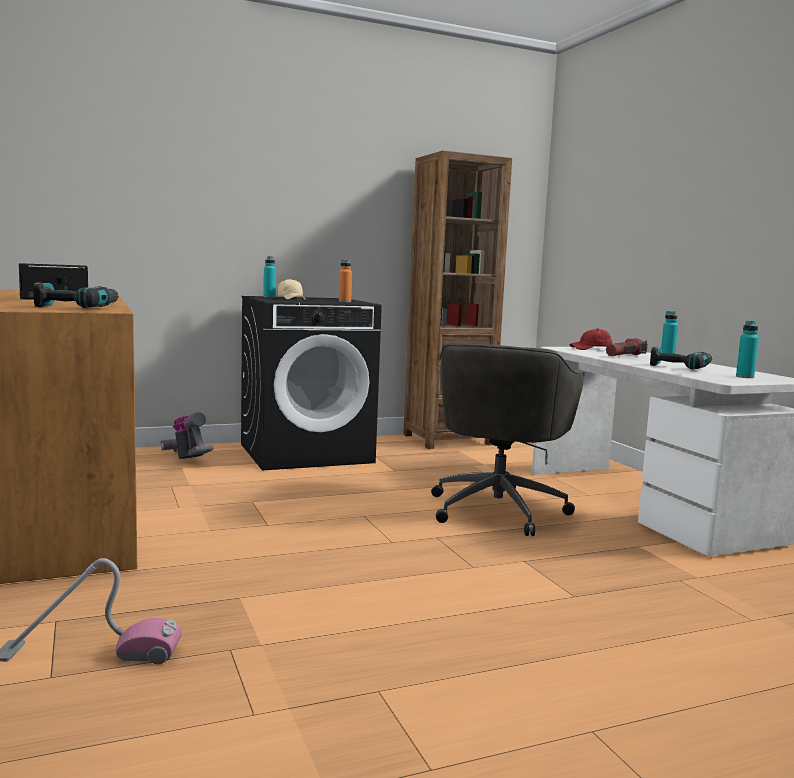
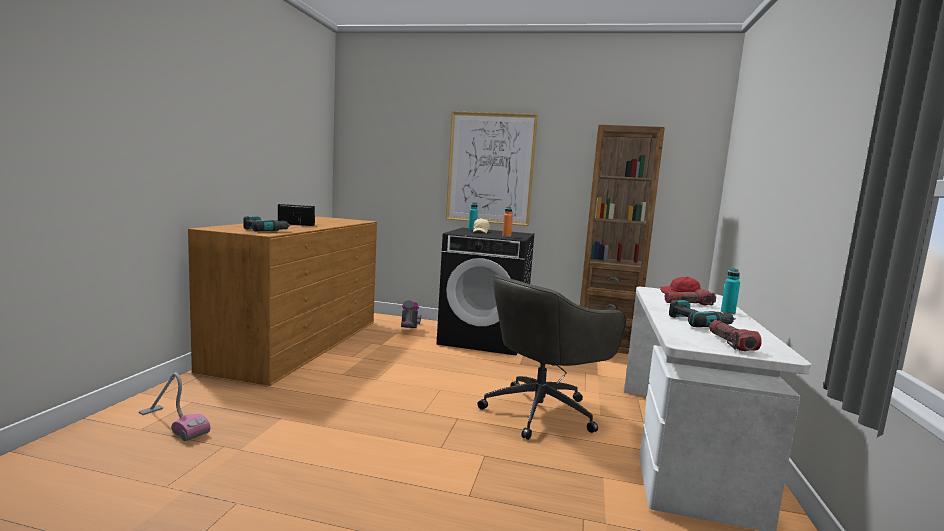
camera: 35 degrees right, 0 degrees up
turquoise bottle [736,321,759,378] -> flashlight [709,320,762,351]
none -> picture [446,111,538,226]

